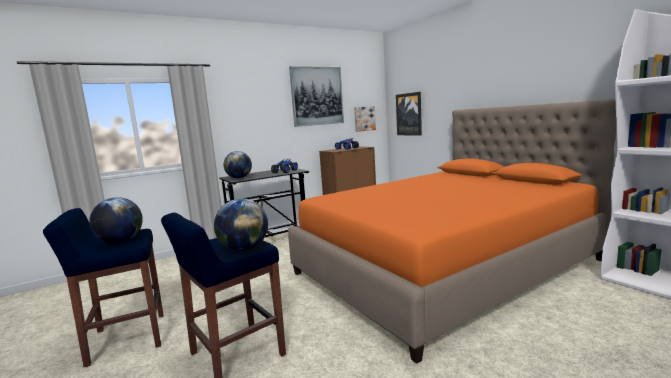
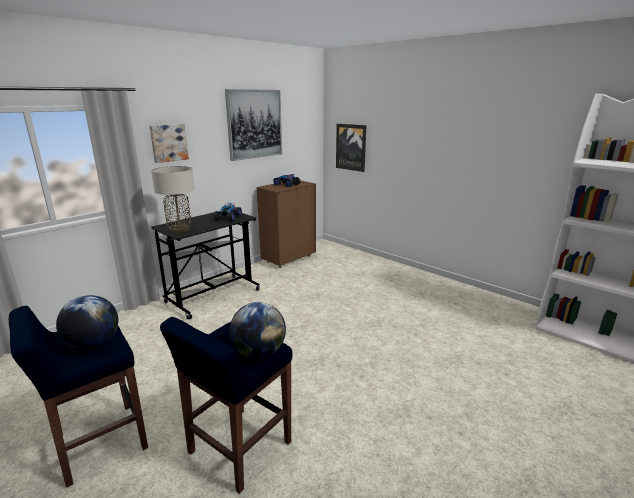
camera: 15 degrees left, 10 degrees up
globe [224,151,252,179] -> table lamp [151,166,195,233]
orange bed [288,99,616,364] -> none
picture [354,106,376,132] -> picture moved to [150,124,189,163]

